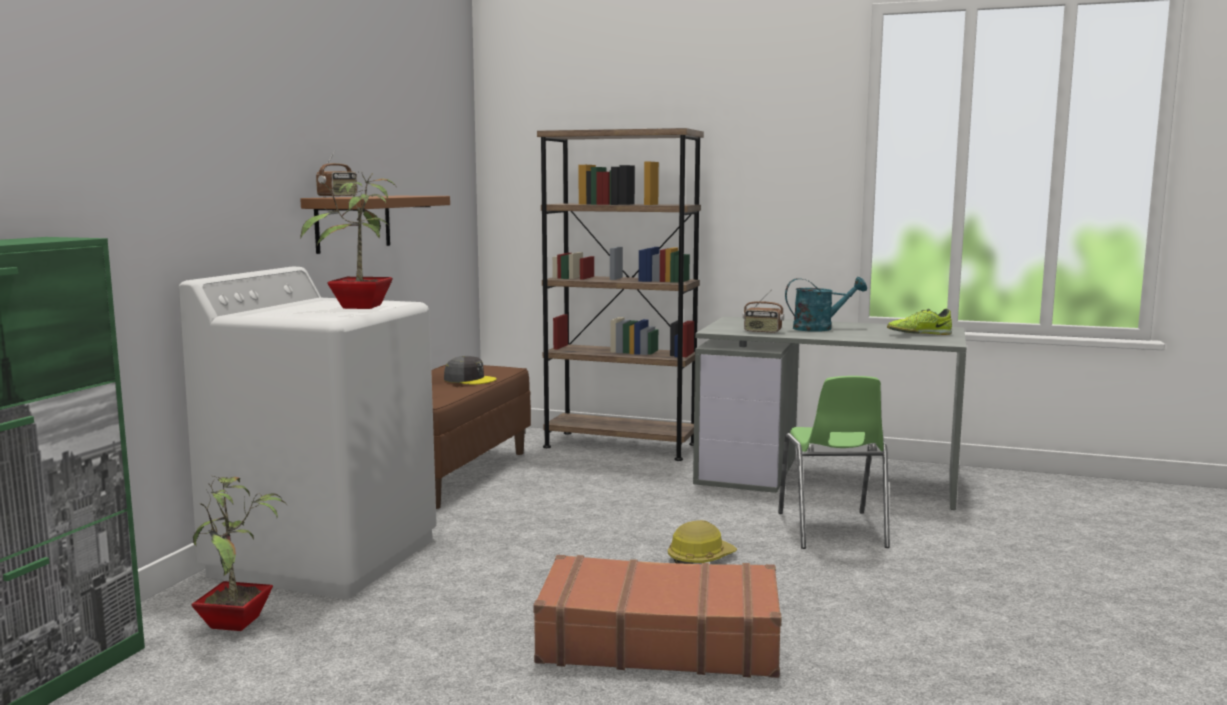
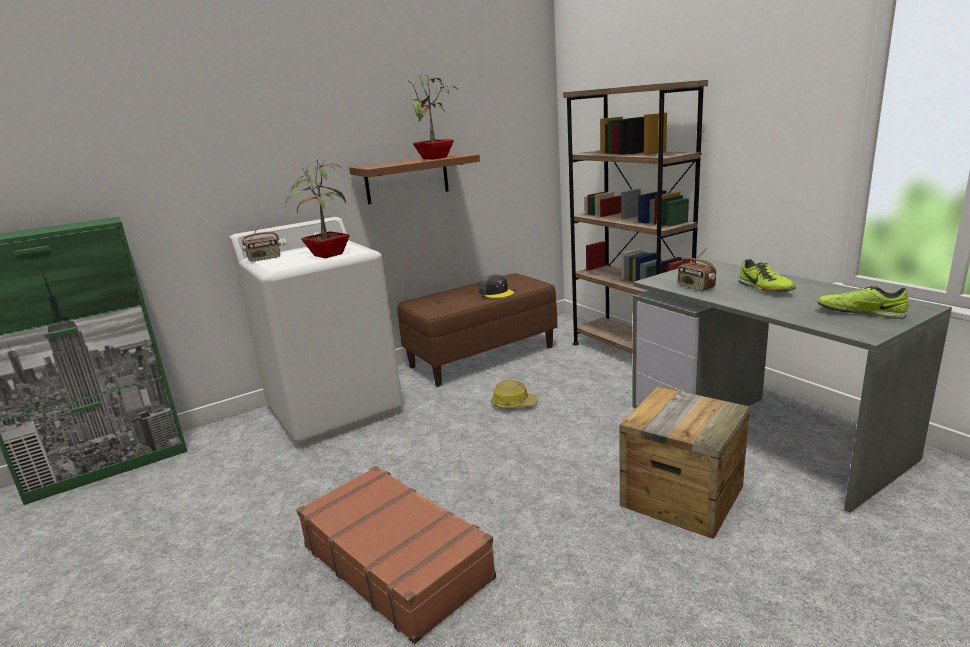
camera: 40 degrees right, 10 degrees up
potted plant [191,476,287,631] -> potted plant moved to [409,73,456,159]
radio [316,151,357,197] -> radio moved to [242,221,281,262]
hard hat [668,520,737,564] -> hard hat moved to [491,380,538,408]
green chair [778,376,890,549] -> crate [620,386,750,539]
turquoise watering can [785,277,867,332] -> shoe [739,259,795,292]

